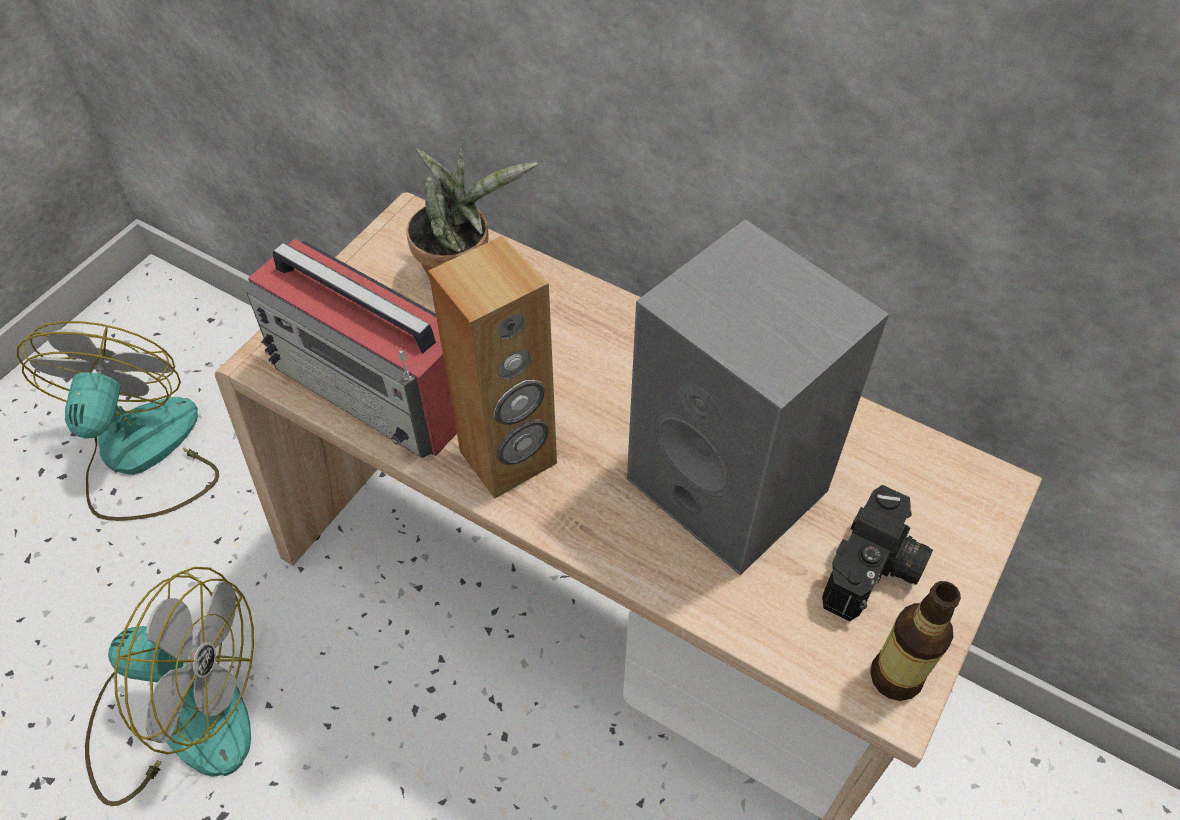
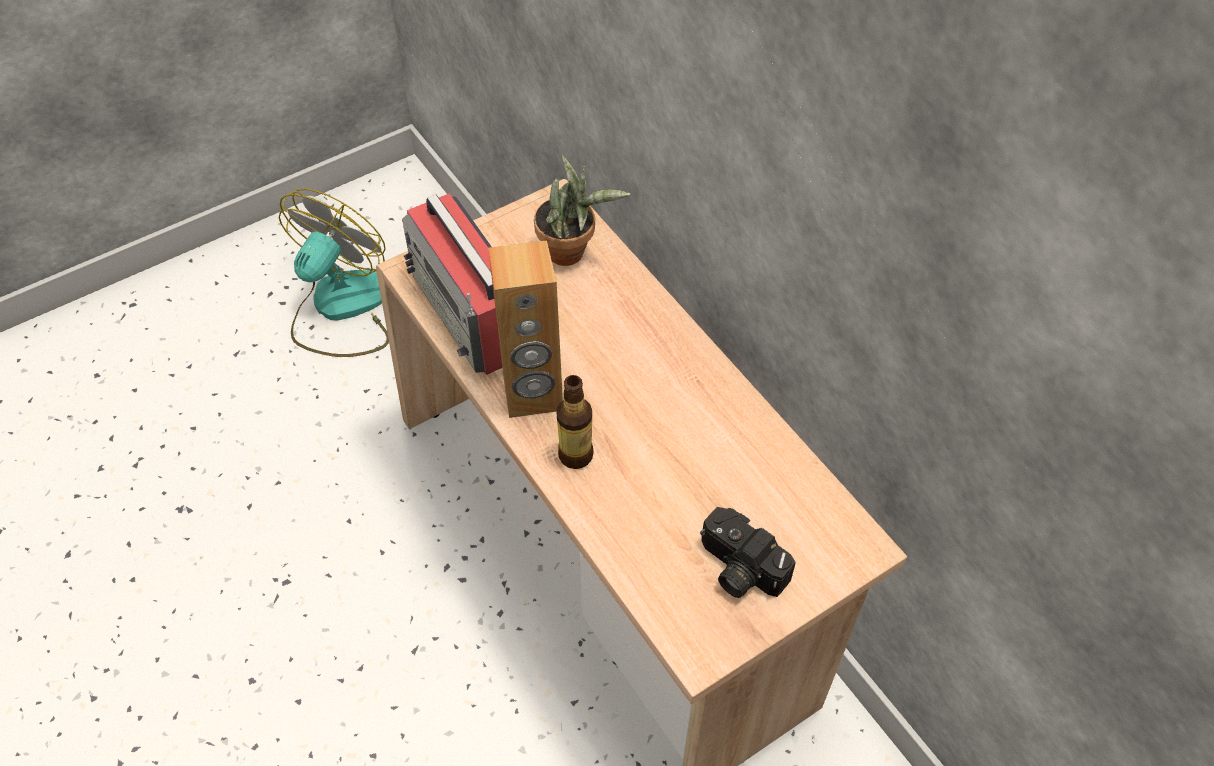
camera: 25 degrees right, 0 degrees up
fan [85,567,254,806] -> none
grey speaker [627,219,889,575] -> none
camera [822,485,933,621] -> camera turned 75 degrees clockwise [700,507,796,598]
bottle [870,581,961,701] -> bottle moved to [556,375,594,469]

